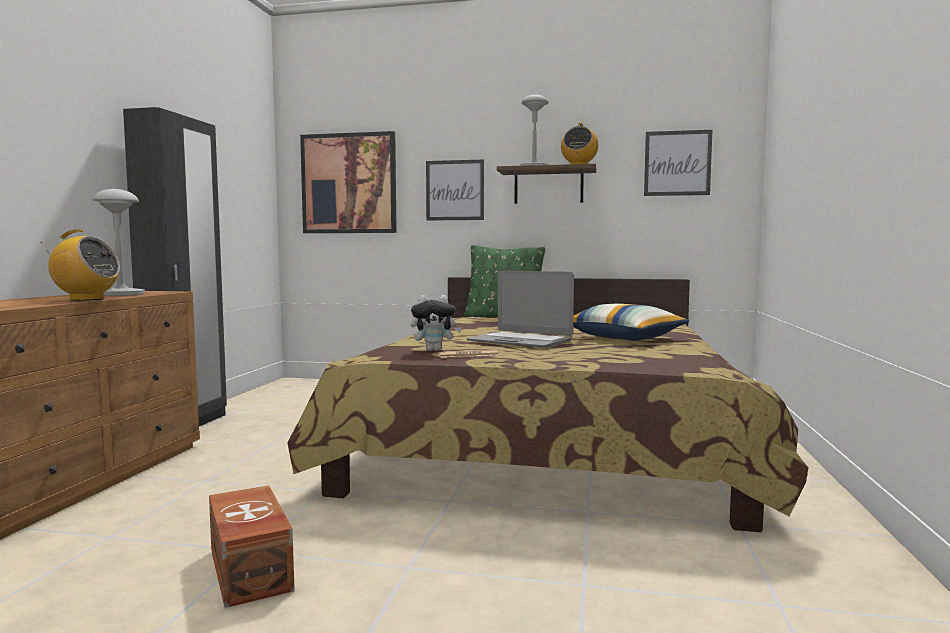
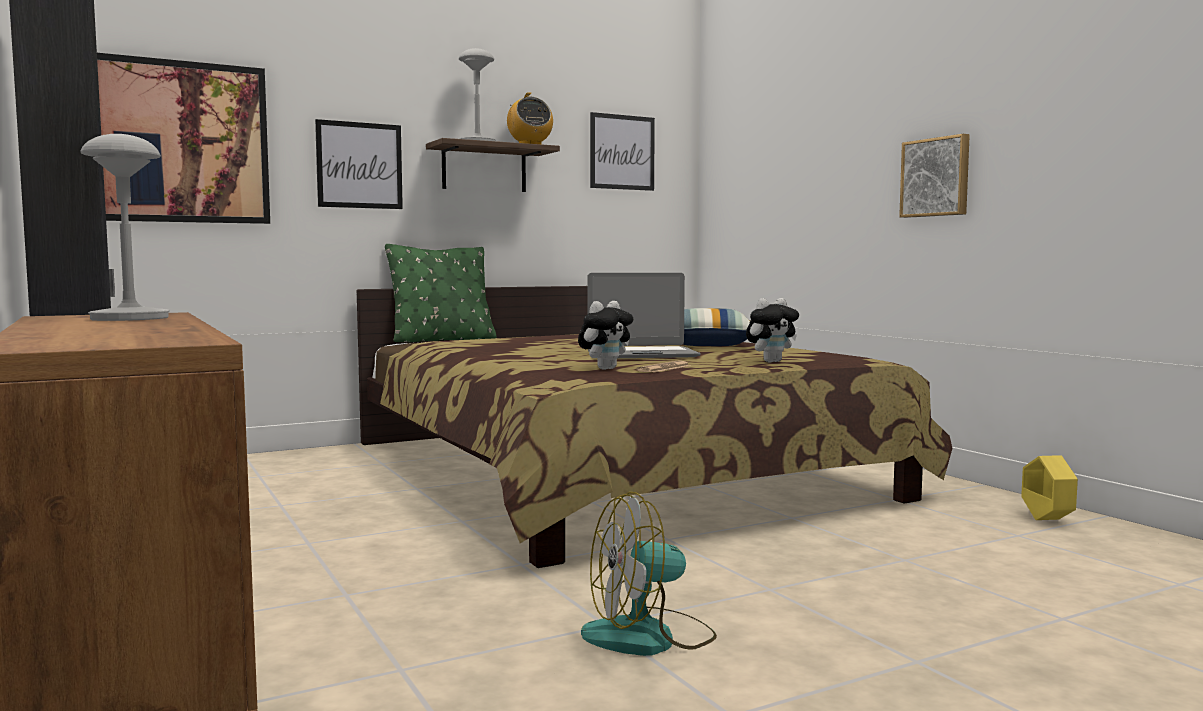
camera: 40 degrees left, 0 degrees up
radio [41,229,120,301] -> none
brown storage box [209,485,295,608] -> fan [581,492,717,656]
none -> plush toy [746,298,799,362]
none -> picture [899,134,970,218]
none -> yellow planter [1021,455,1078,520]

